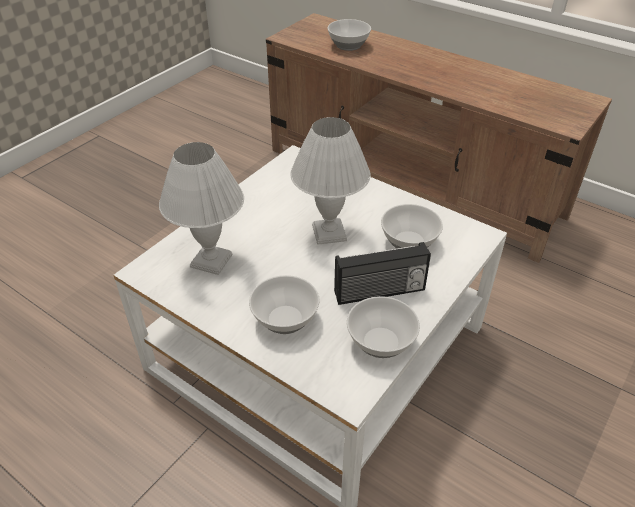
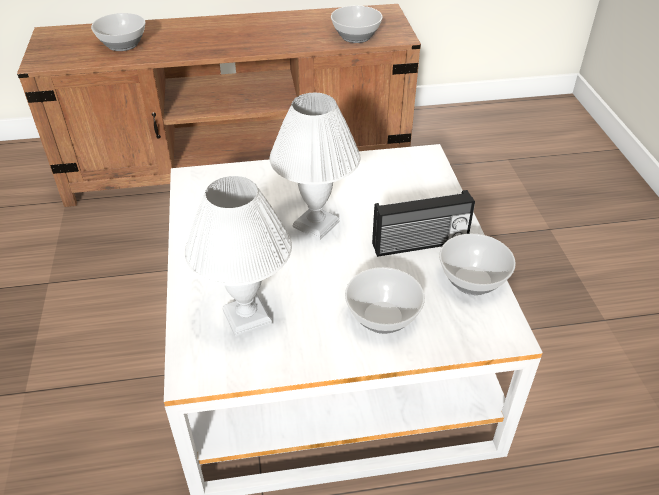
camera: 45 degrees left, 0 degrees up
radio [334,242,431,305] -> radio turned 45 degrees clockwise [372,190,475,257]
bowl [381,204,443,249] -> bowl moved to [331,6,383,43]

